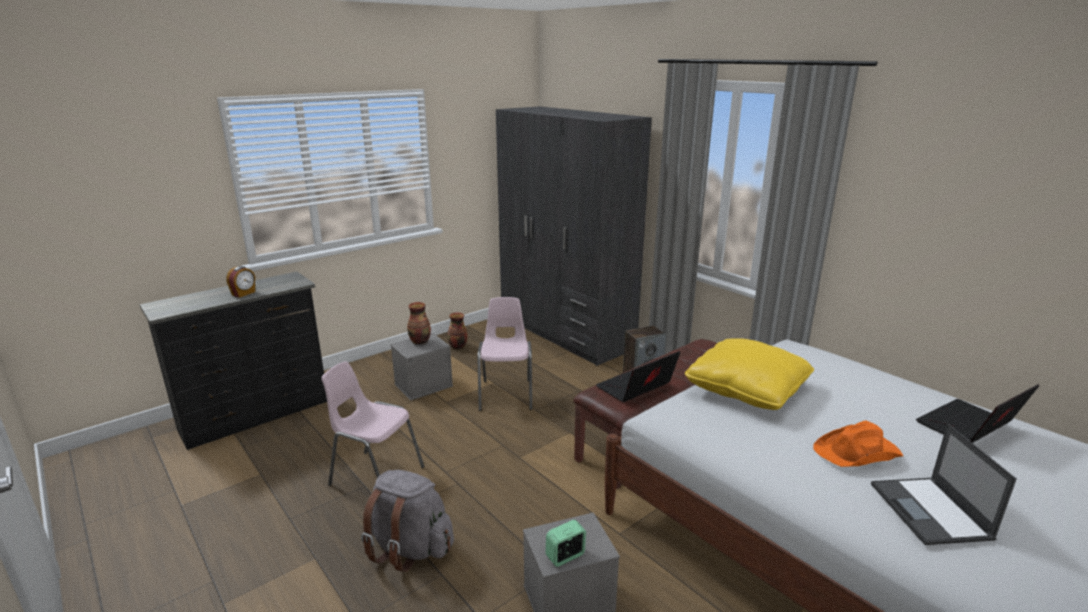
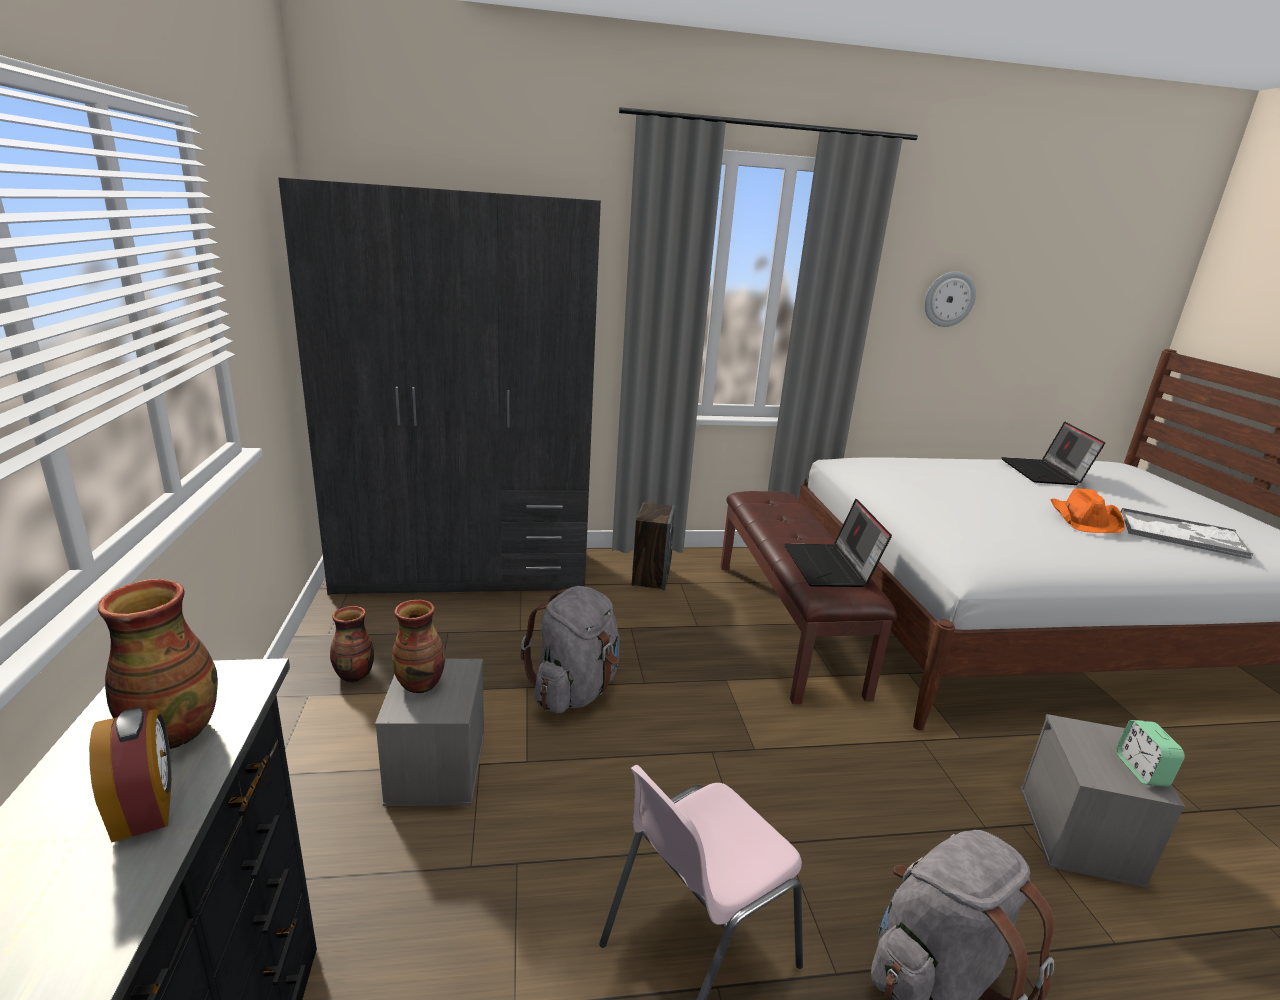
camera: 60 degrees left, 0 degrees up
pink chair [477,297,532,411] -> grey backpack [521,586,620,713]
yellow pillow [685,338,814,410] -> none
laptop [871,424,1017,545] -> tray [1121,508,1253,559]
none -> vase [97,579,218,749]
none -> wall clock [925,271,976,327]

